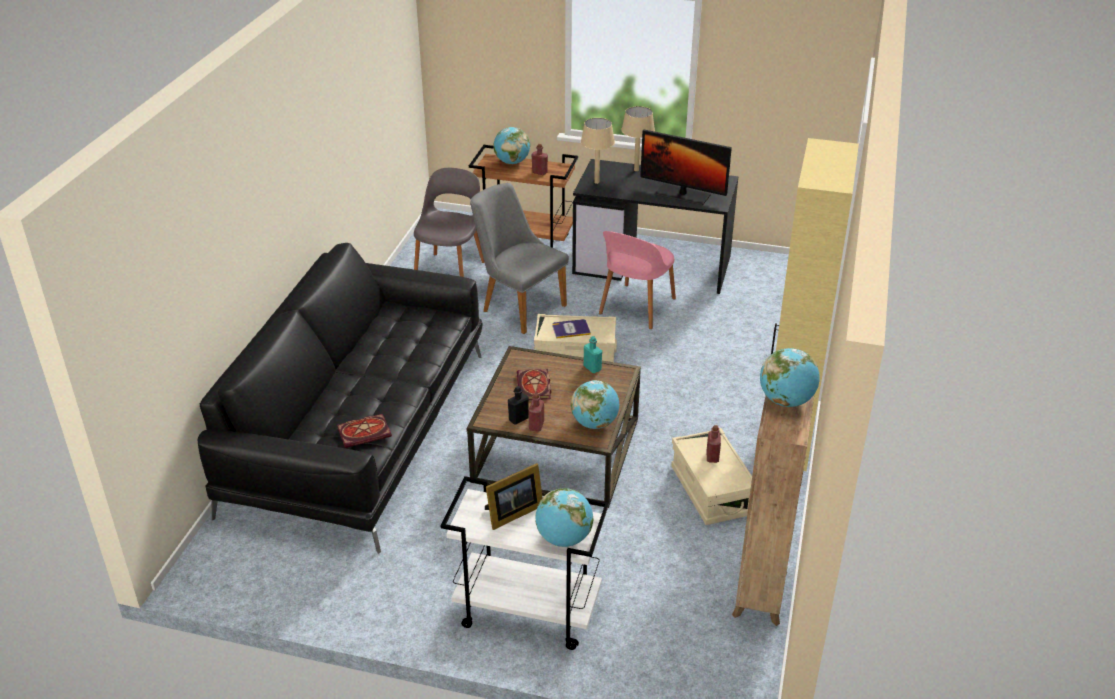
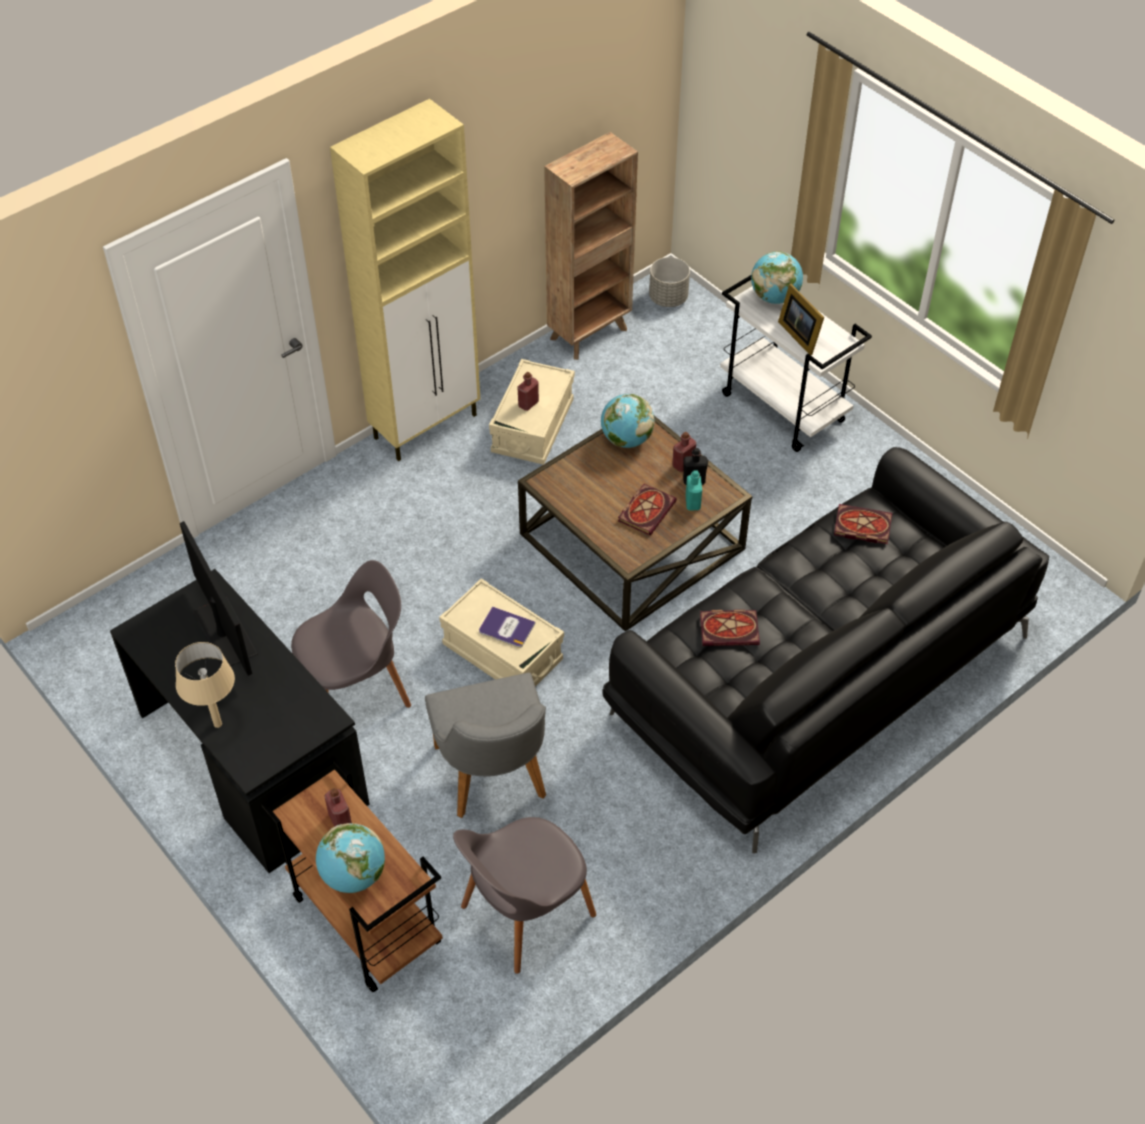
camera: 145 degrees left, 15 degrees up
picture frame [485,463,543,530] -> picture frame turned 120 degrees counterclockwise [778,284,824,355]
beige table lamp [581,118,615,184] -> none
turquoise bottle [584,336,602,373] -> turquoise bottle moved to [686,470,702,510]
pink chair [599,231,676,329] -> grey chair [291,560,411,708]
globe [760,348,820,407] -> none
none -> grey planter [649,257,690,307]
none -> book [700,609,760,646]

